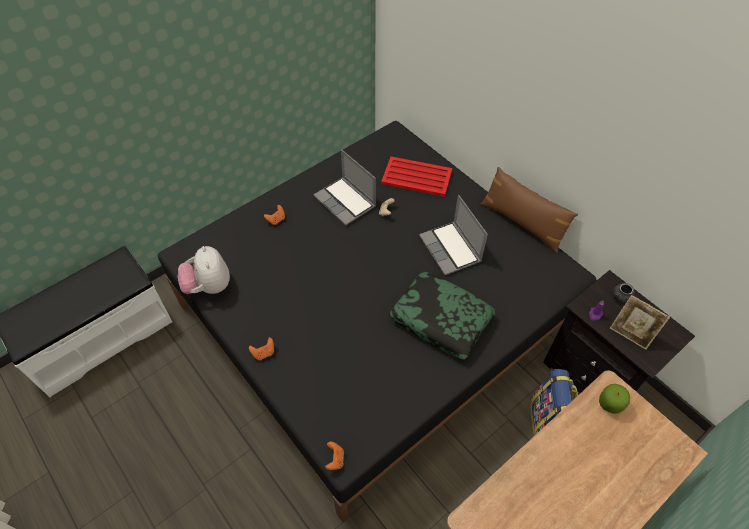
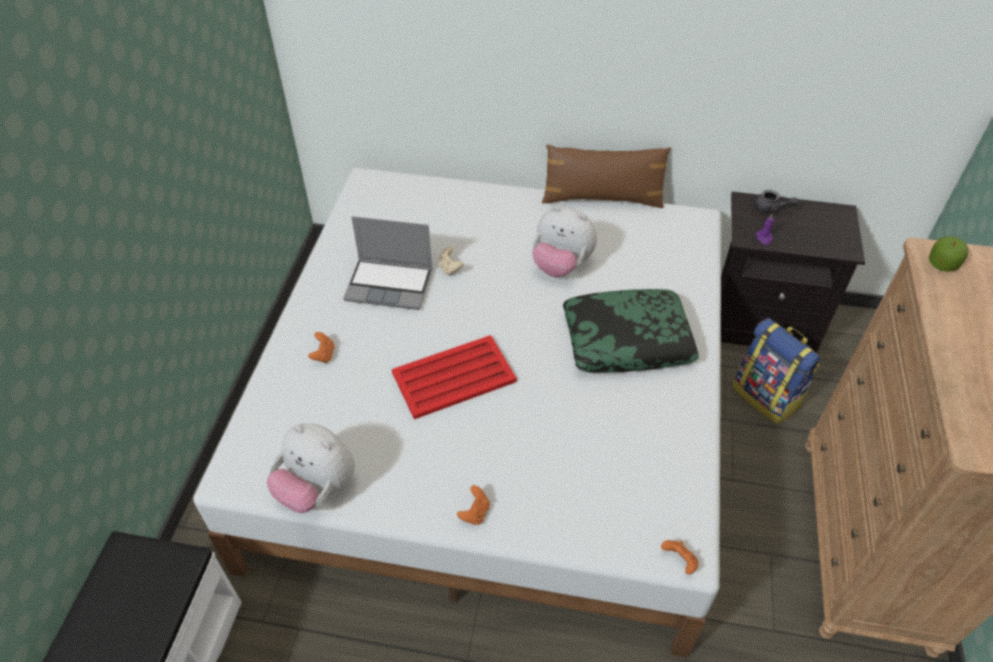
camera: 40 degrees left, 5 degrees down
black bed [158,121,596,523] -> white bed [193,167,721,658]
red tray [381,156,452,197] -> red tray moved to [392,335,517,419]
laptop [419,195,488,275] -> plush toy [532,206,597,277]
picture frame [610,295,670,350] -> none

